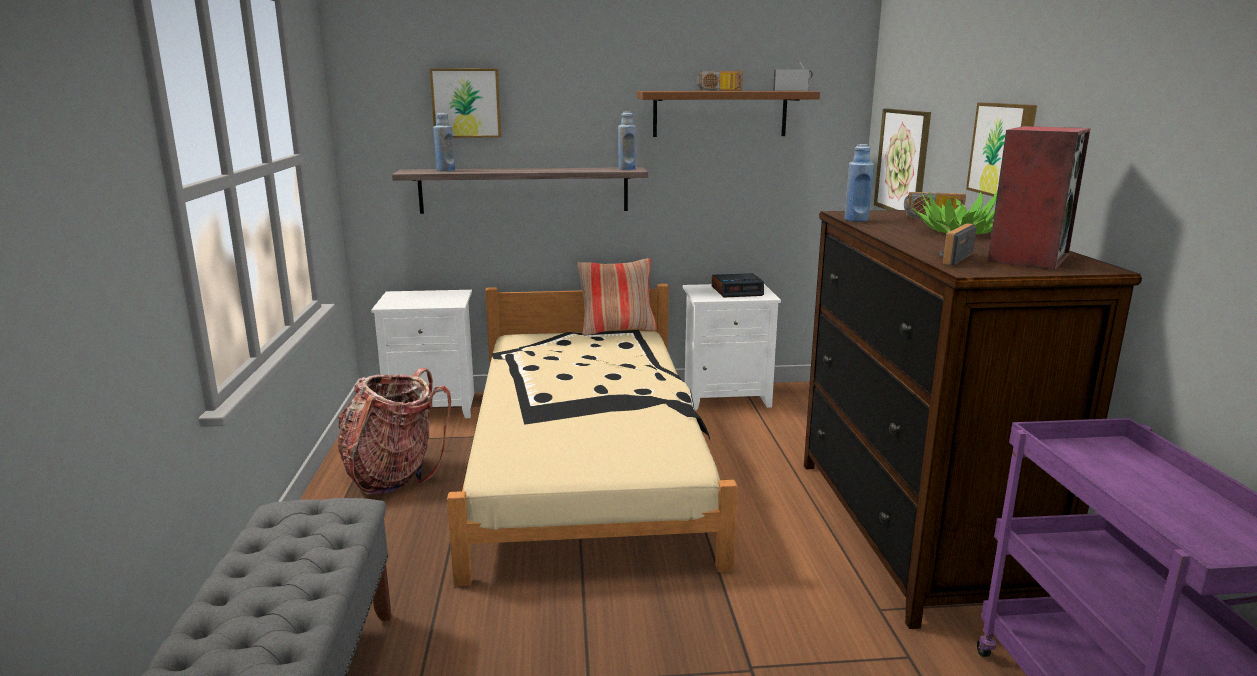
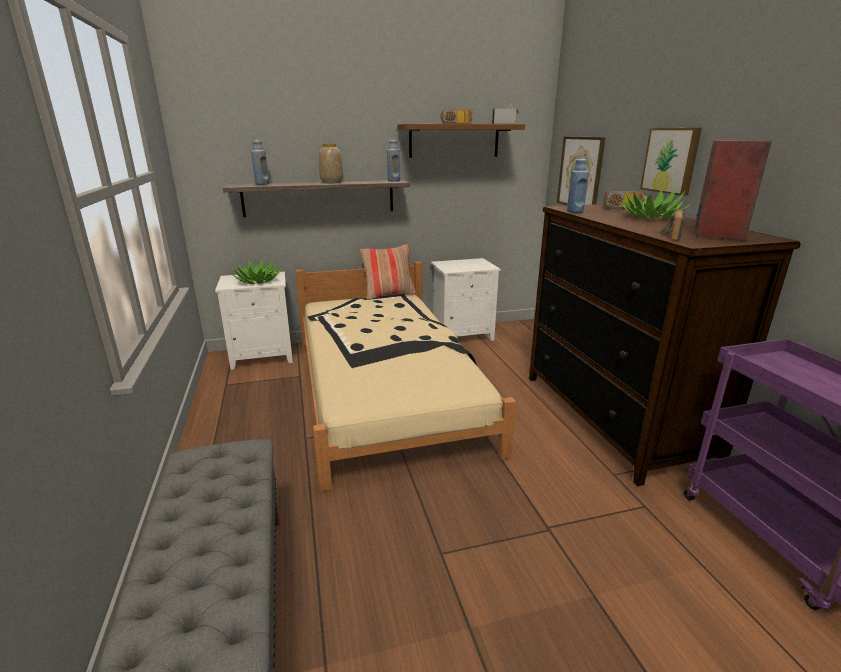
camera: 10 degrees left, 5 degrees up
backpack [338,368,451,495] -> none
picture [430,69,502,138] -> none
alarm clock [712,273,764,298] -> none
none -> potted plant [231,258,281,284]
none -> vase [319,144,343,183]

